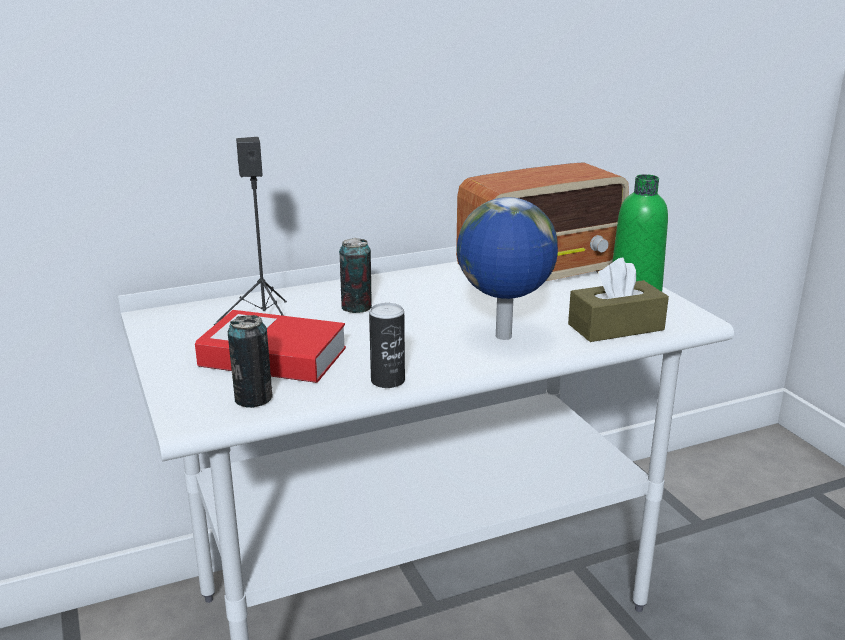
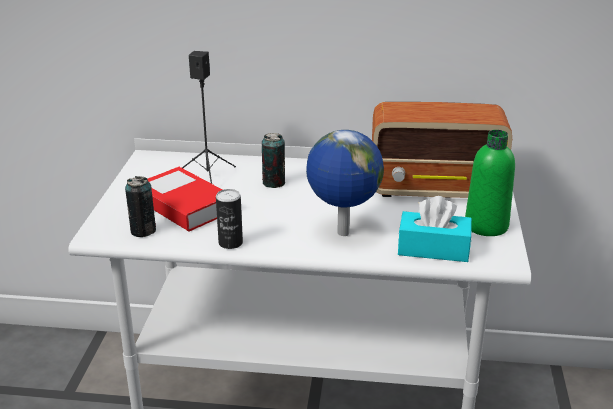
camera: 30 degrees right, 5 degrees up
brown tissue box [568,258,669,342] -> turquoise tissue box [398,196,472,262]

